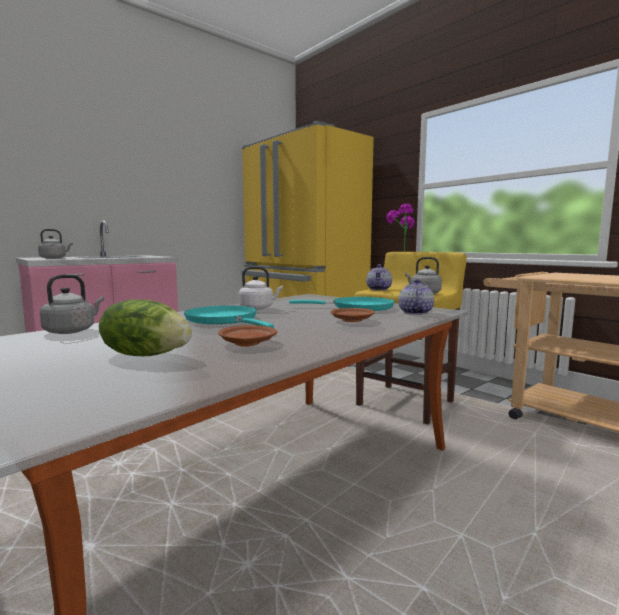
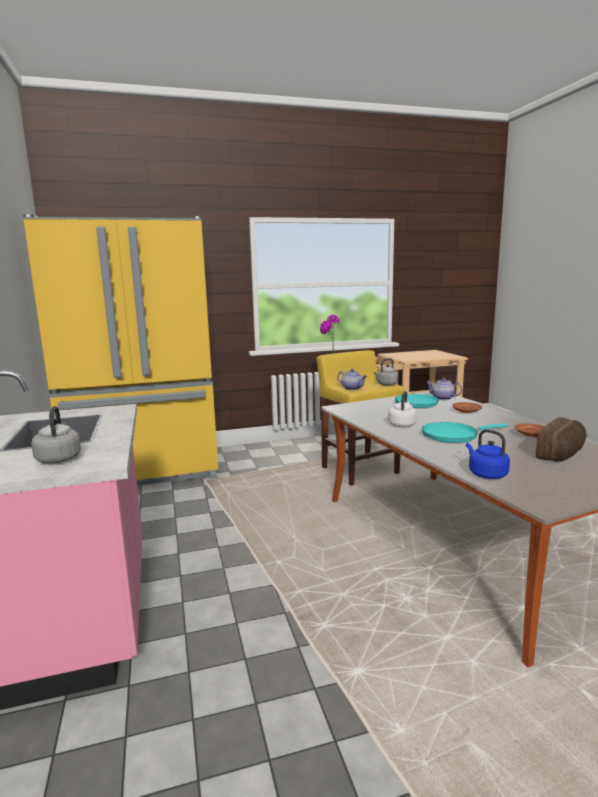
camera: 65 degrees left, 5 degrees up
grey kettle [40,274,104,334] -> blue kettle [466,429,510,479]
lettuce [99,299,192,356] -> bread [536,417,587,461]

